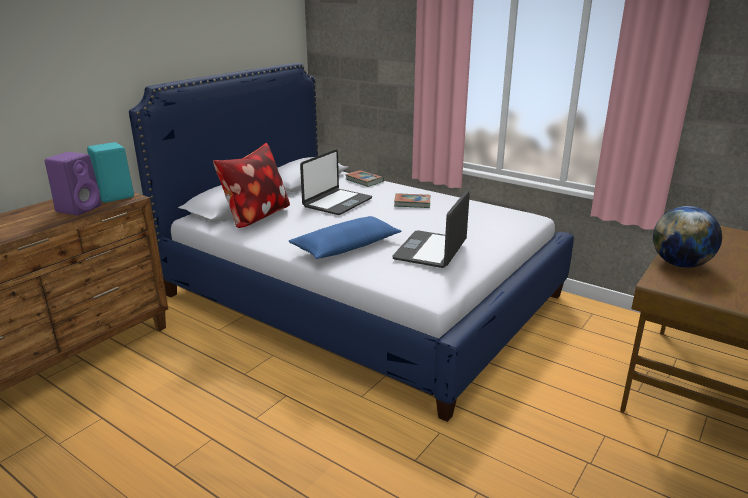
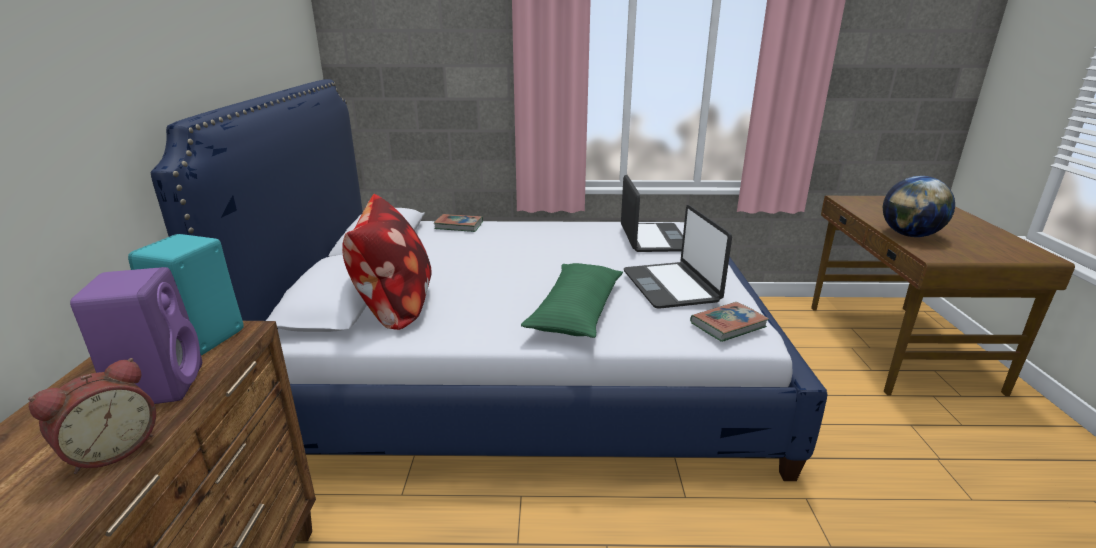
camera: 35 degrees left, 0 degrees up
blue pillow [288,216,402,259] -> green pillow [521,263,623,338]
laptop [300,149,372,215] -> laptop moved to [621,175,683,252]
book [394,193,430,208] -> book moved to [690,302,769,342]
none -> alarm clock [28,358,156,474]

